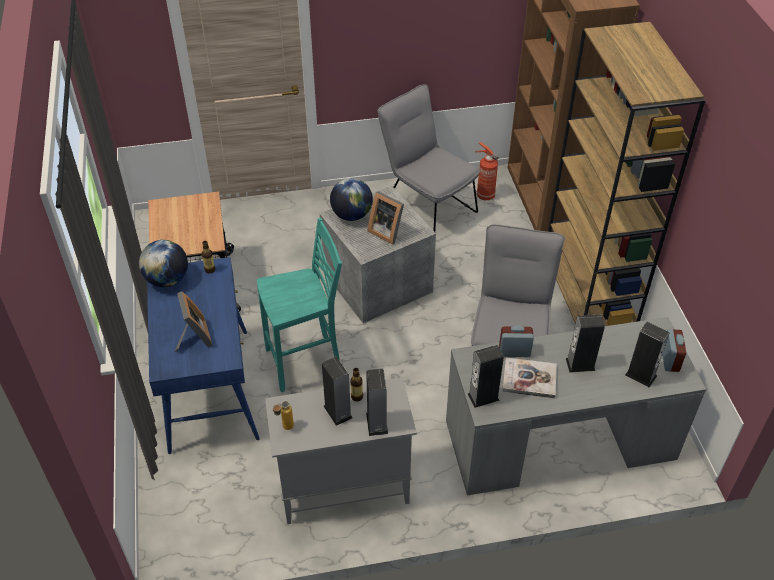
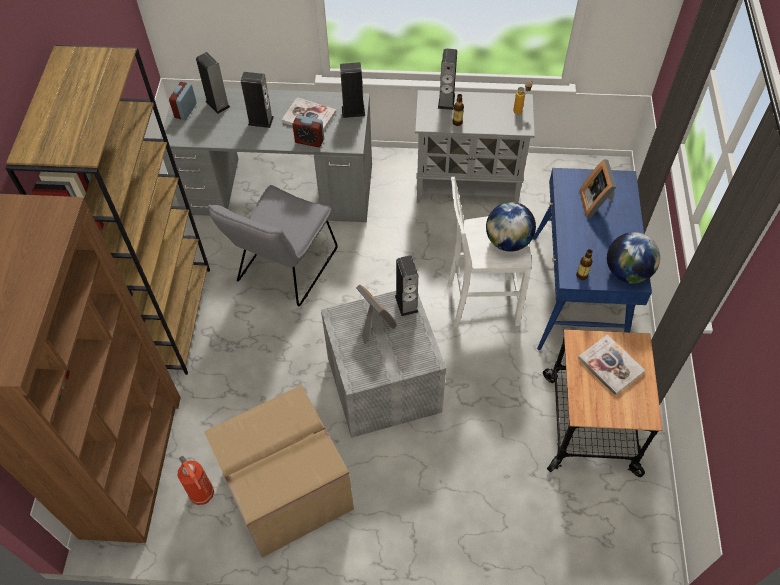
camera: 165 degrees left, 10 degrees up
turquoise stool [257,218,342,392] -> white stool [447,177,532,327]
speaker [322,356,353,426] -> speaker moved to [395,256,418,316]
globe [330,178,373,221] -> globe moved to [486,202,536,251]
grey chair [378,84,480,232] -> cardboard box [204,385,354,558]
none -> book [578,335,645,395]

